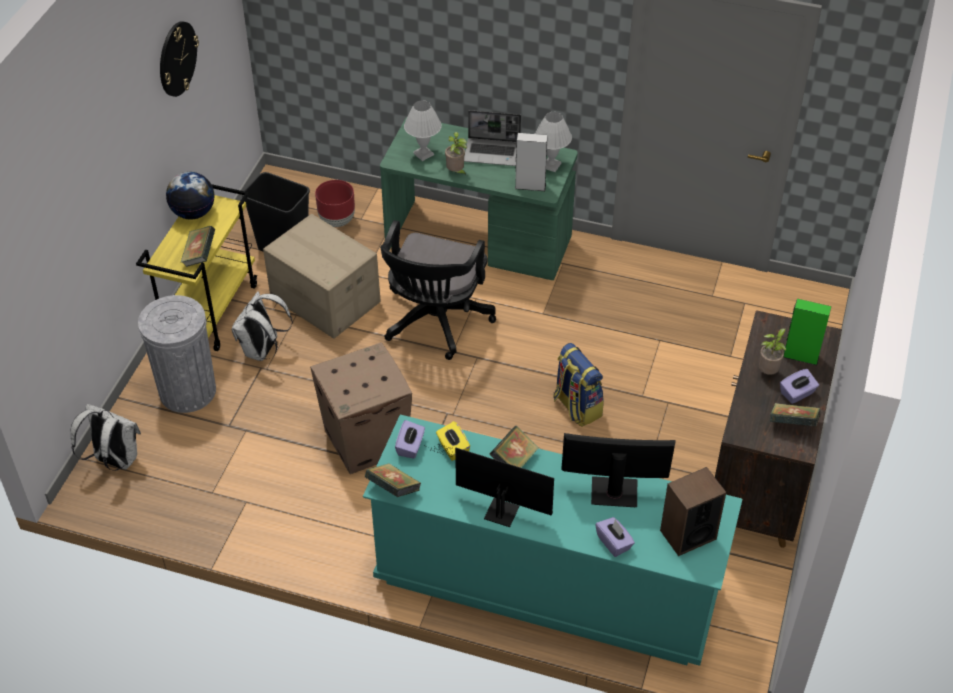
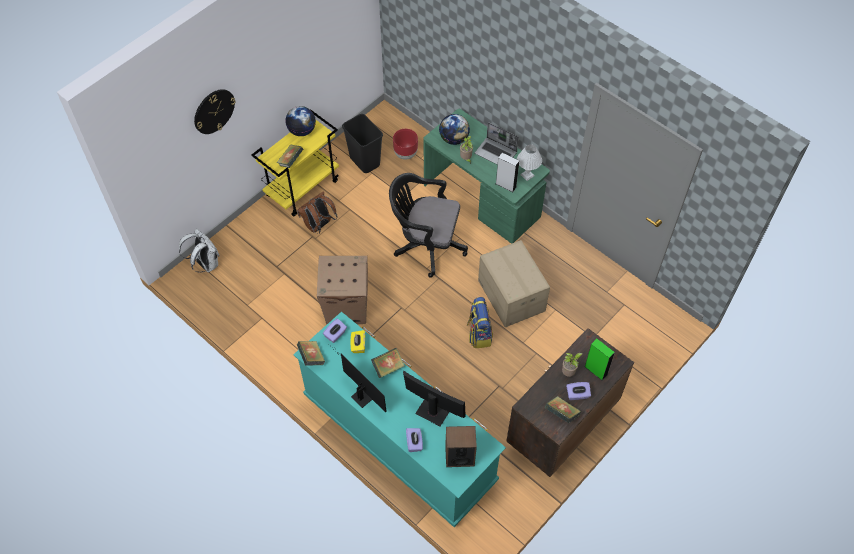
camera: 25 degrees right, 10 degrees up
grey trash can [138,295,216,413] -> none
wall clock [160,21,199,97] -> wall clock moved to [194,89,236,134]
white backpack [232,291,293,361] -> brown backpack [297,191,337,234]
cardboard box [263,214,381,339] -> cardboard box moved to [478,240,550,327]
black office chair [380,220,496,360] -> black office chair turned 60 degrees clockwise [389,173,468,278]
white table lamp [404,100,442,161] -> globe [439,114,470,145]

